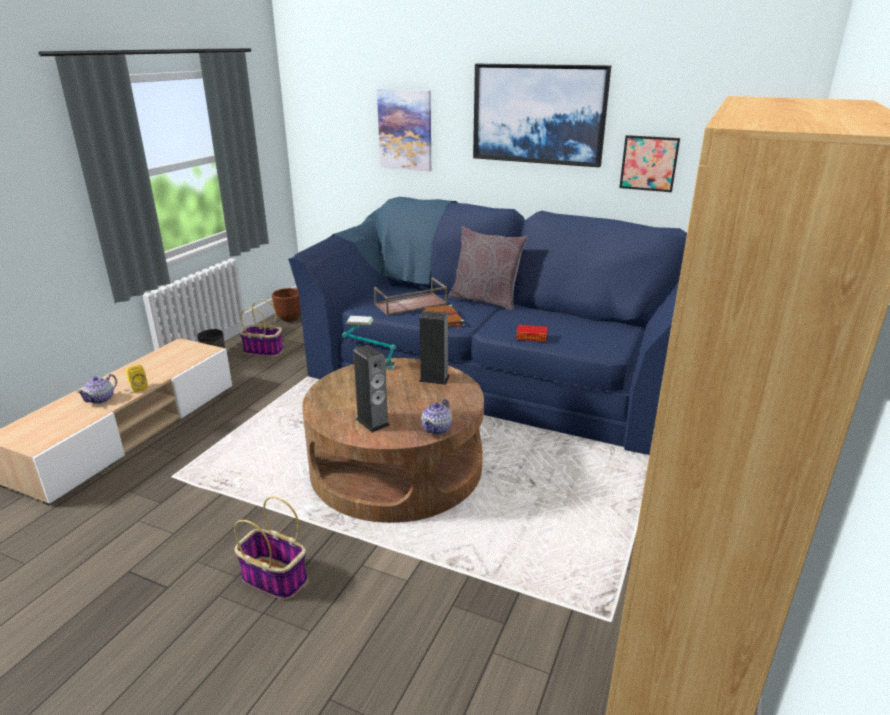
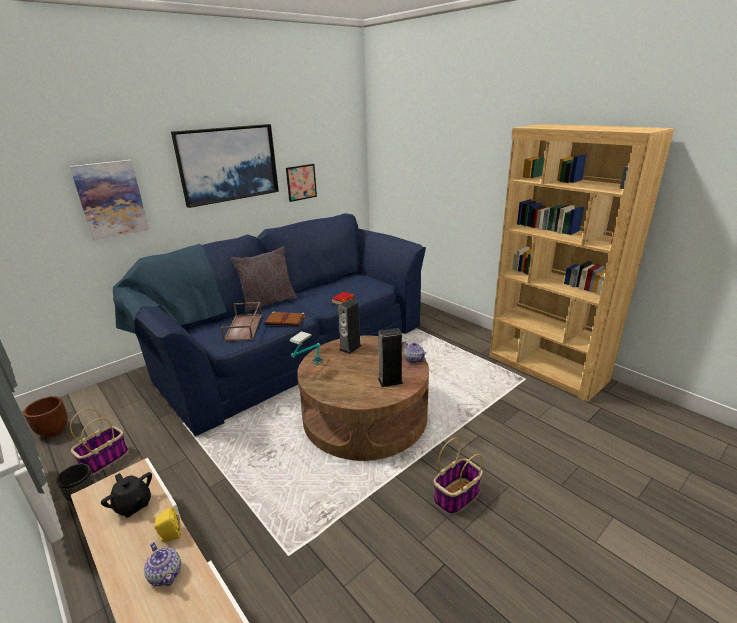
camera: 65 degrees left, 0 degrees up
none -> black teapot [101,472,152,518]

